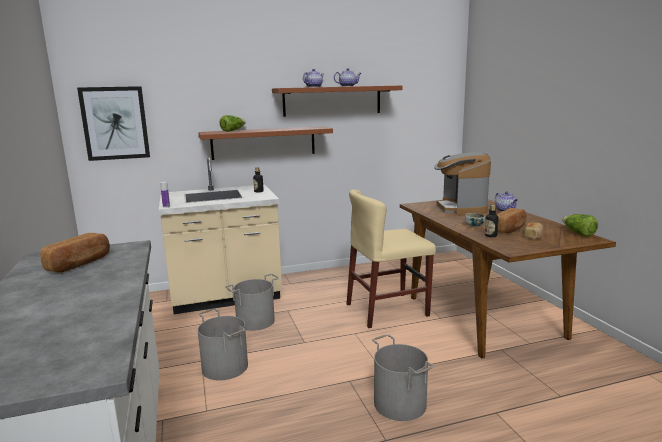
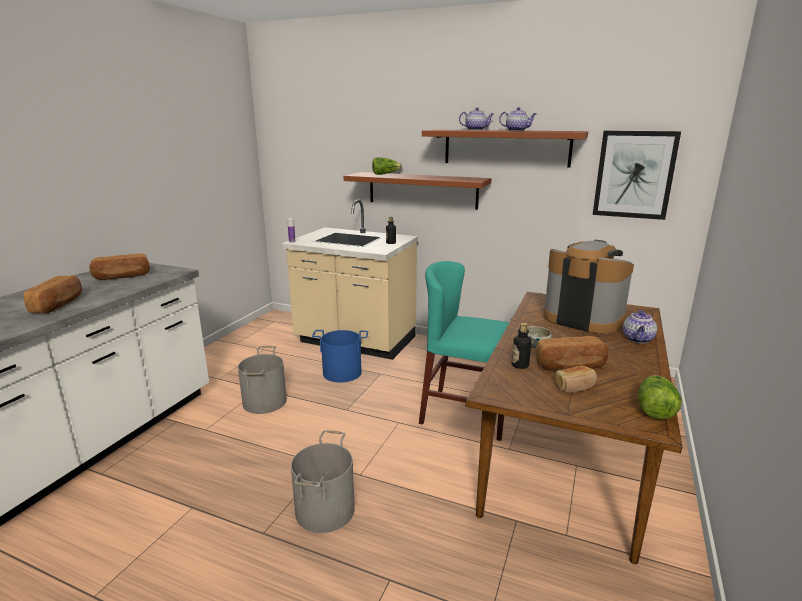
camera: 40 degrees right, 5 degrees up
picture [77,86,150,161] -> picture moved to [593,131,681,220]
grey bucket [225,274,279,331] -> blue bucket [312,330,368,383]
beige chair [347,190,436,328] -> turquoise chair [419,261,510,441]
coffee machine [434,152,491,215] -> coffee machine turned 90 degrees clockwise [543,240,634,334]
none -> bread [23,275,82,313]

